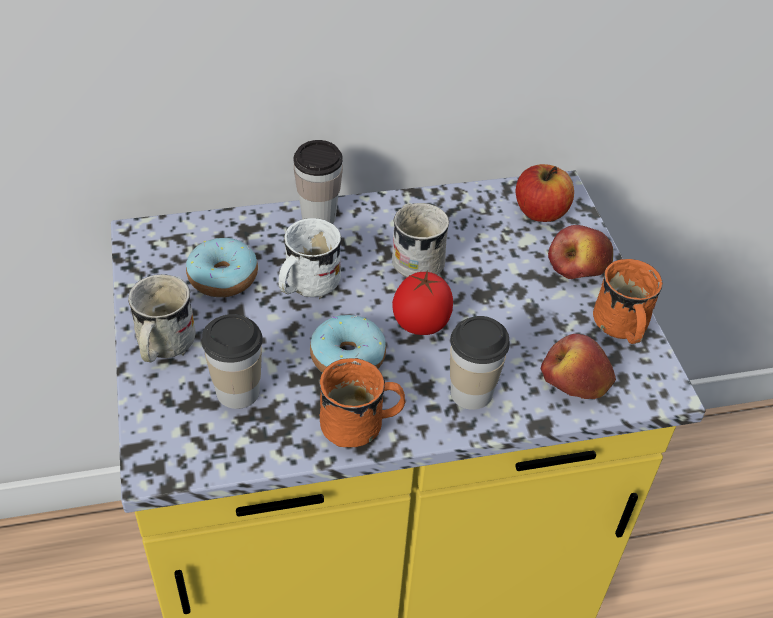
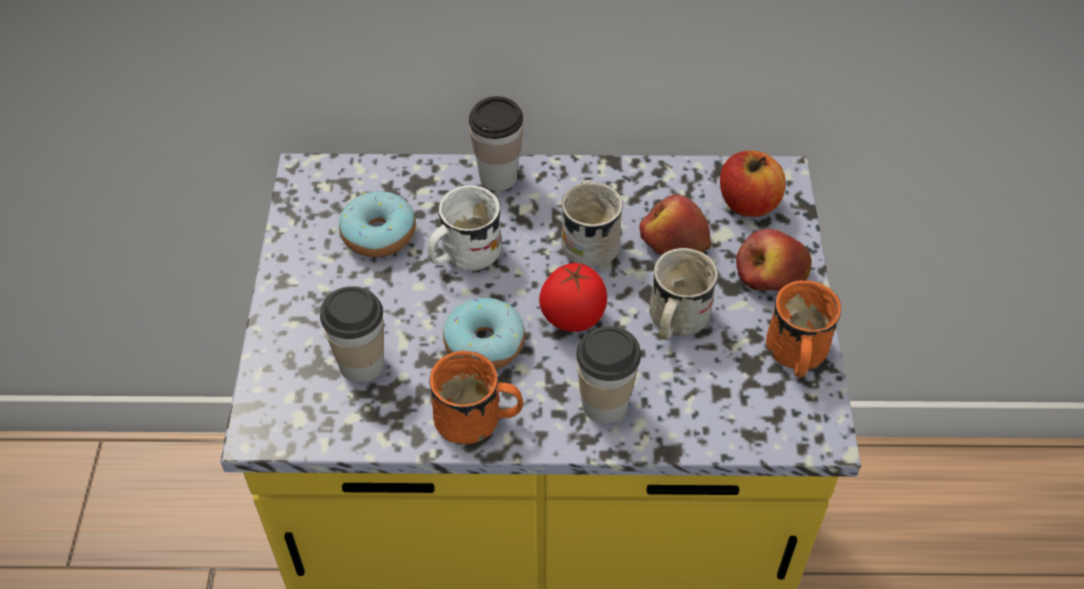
camera: 15 degrees right, 5 degrees up
white mug [128,274,196,362] -> white mug moved to [649,248,718,340]
apple [541,334,616,399] -> apple moved to [639,195,711,255]

